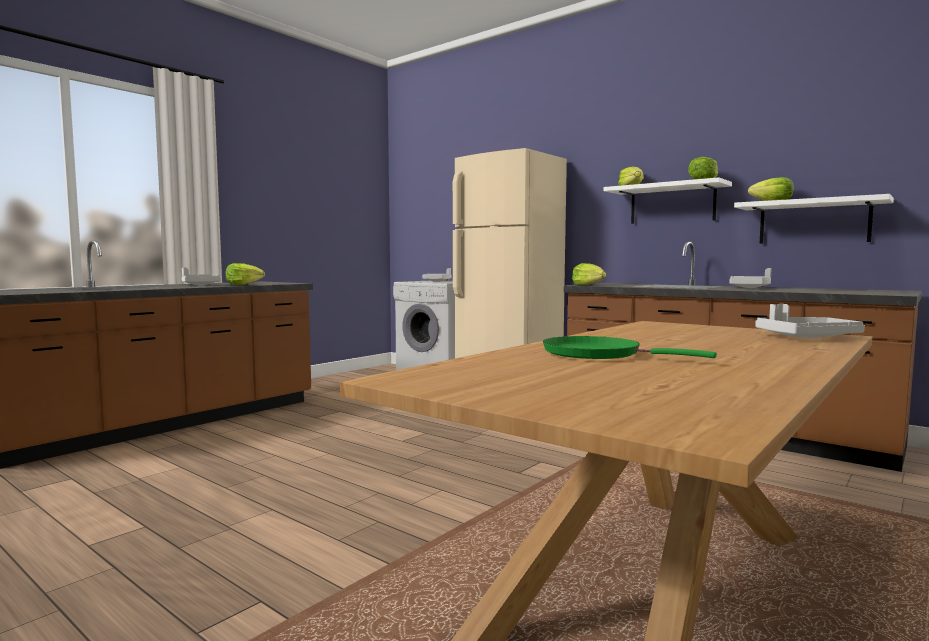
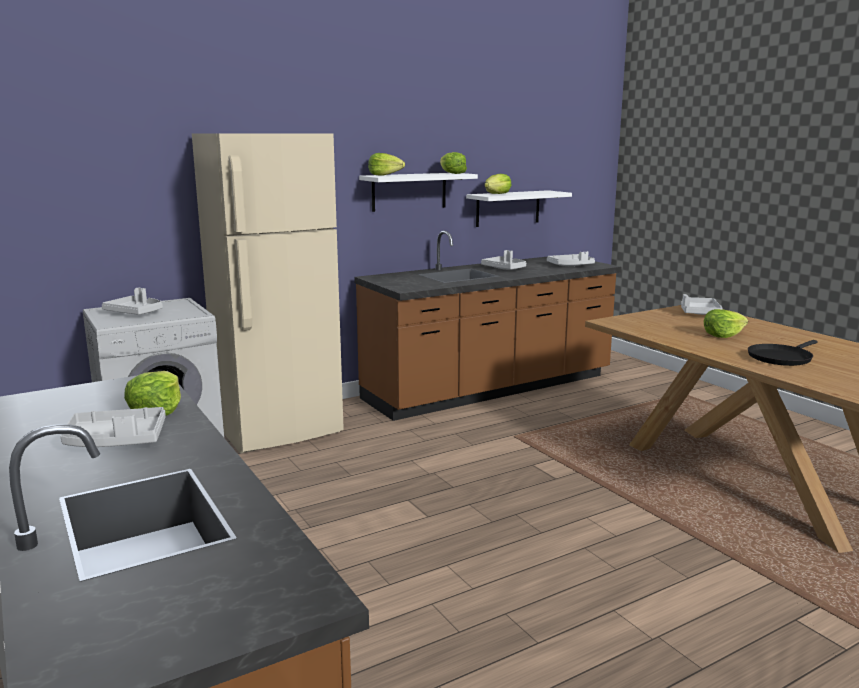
camera: 70 degrees left, 10 degrees up
green frying pan [543,336,717,359] -> black frying pan [748,340,818,366]
lettuce [572,263,606,285] -> lettuce moved to [704,309,748,338]
none -> grey tray [547,251,595,266]

